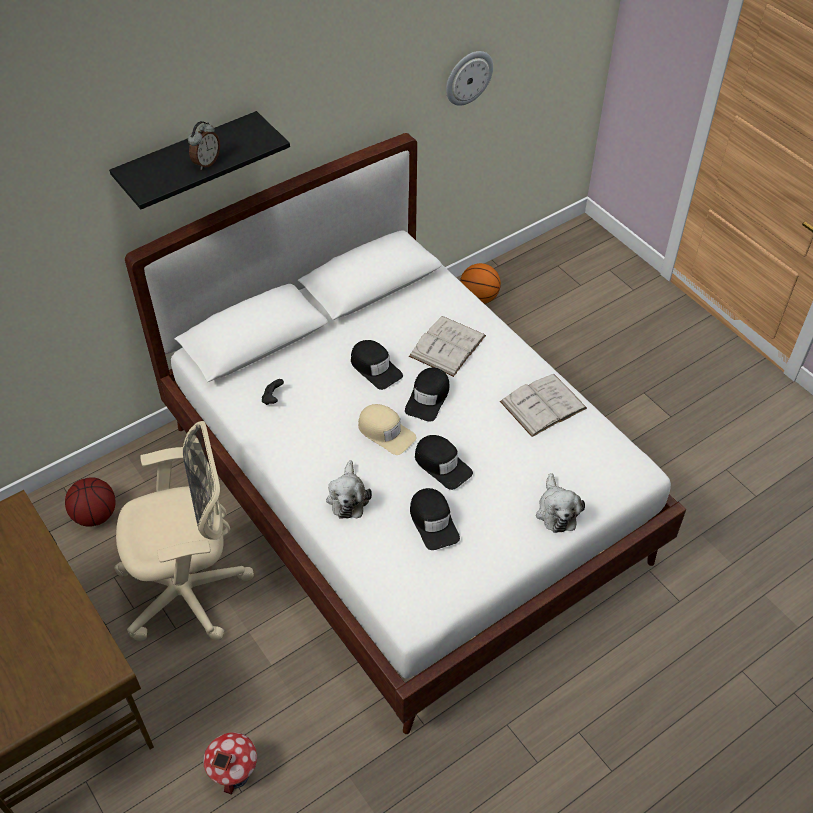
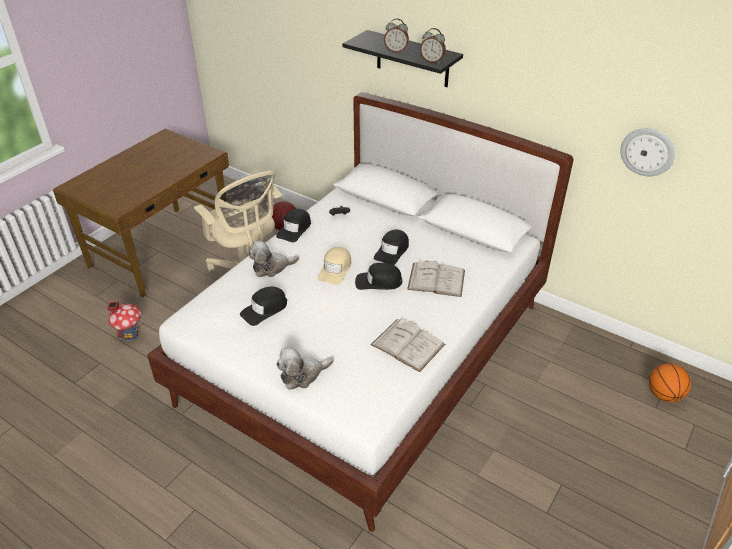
camera: 70 degrees right, 10 degrees down
black cap [415,435,473,490] -> black cap moved to [276,209,311,242]
basketball [460,263,501,304] -> basketball moved to [649,363,691,402]
none -> alarm clock [420,28,446,63]

